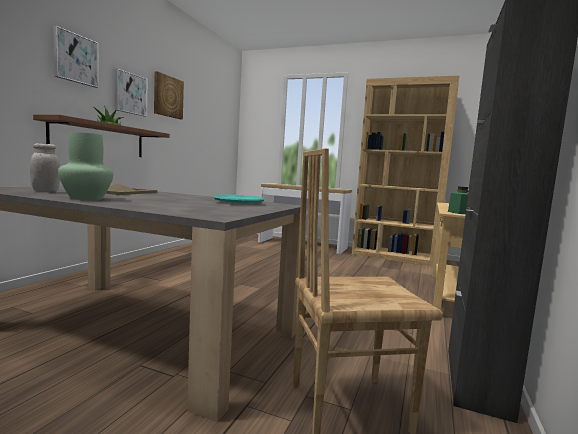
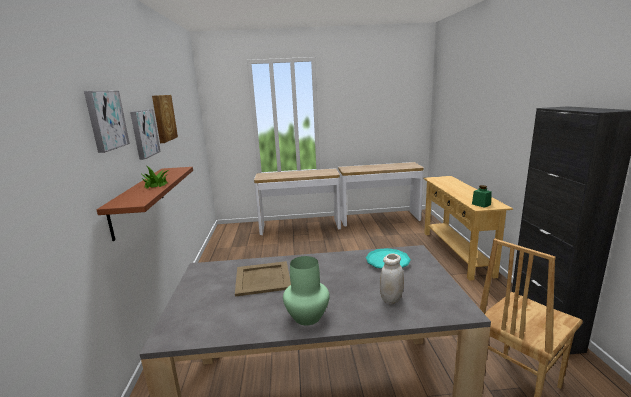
camera: 25 degrees left, 10 degrees up
white jar [30,143,60,192] -> white jar moved to [380,254,404,304]
brown bookcase [352,75,460,266] -> console table [338,162,424,226]

